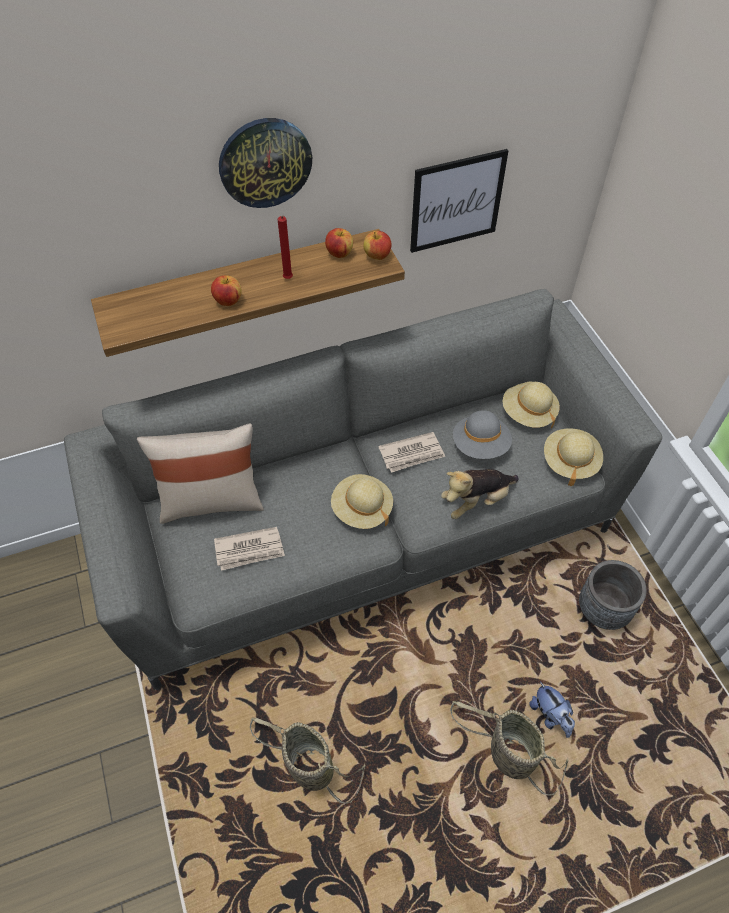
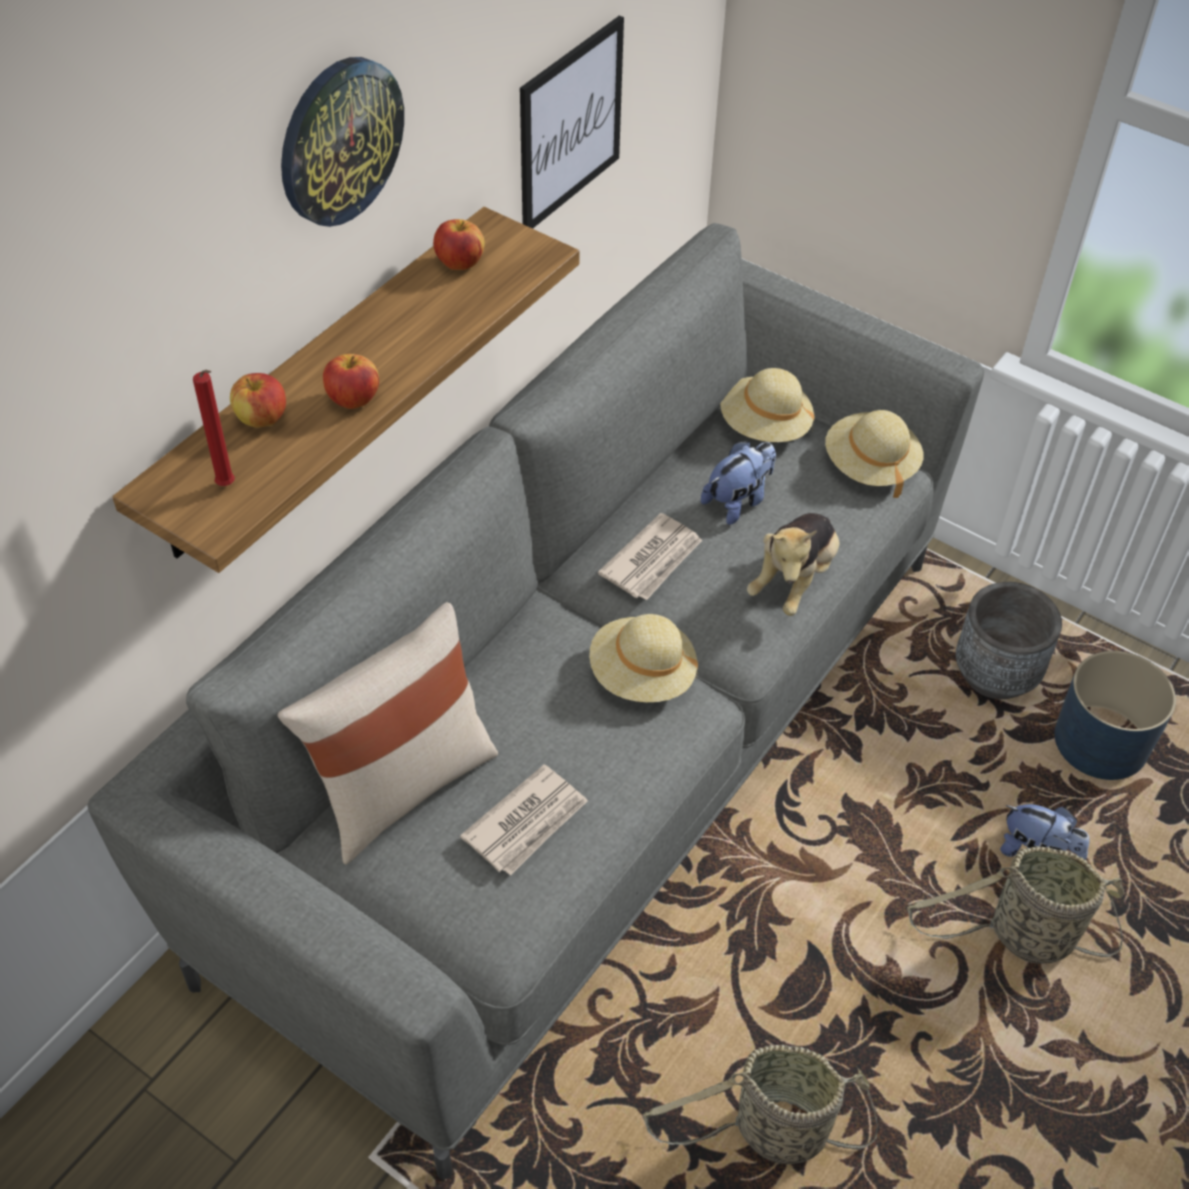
camera: 35 degrees left, 5 degrees down
red candle [278,216,293,279] -> red candle moved to [193,370,235,486]
apple [364,231,392,260] -> apple moved to [230,373,286,428]
grey hat [453,410,512,459] -> plush toy [701,441,776,525]
none -> blue planter [1054,651,1176,780]

